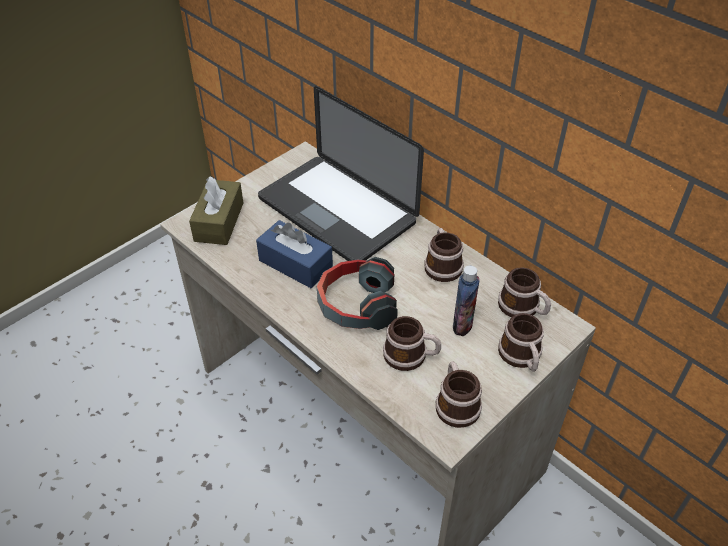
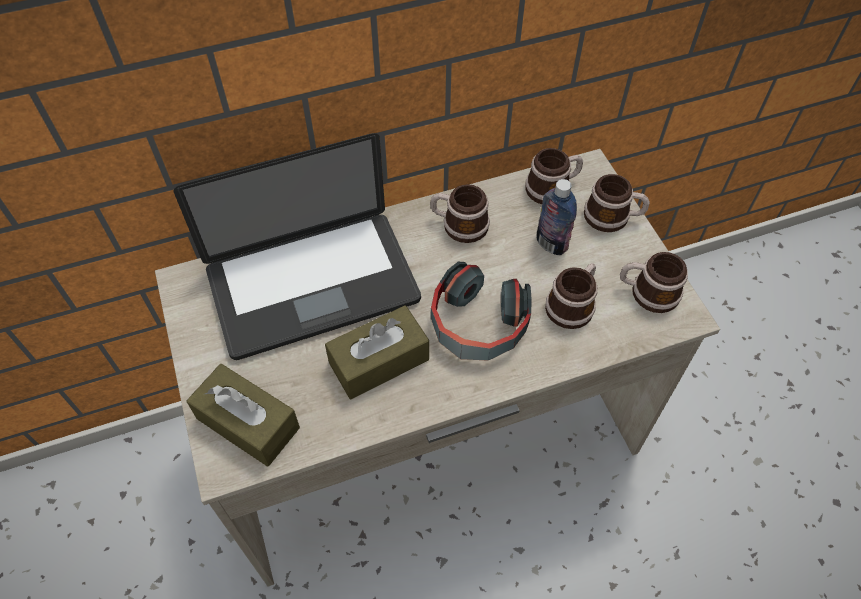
camera: 65 degrees left, 10 degrees up
blue tissue box [256,220,333,288] -> brown tissue box [325,306,429,399]

